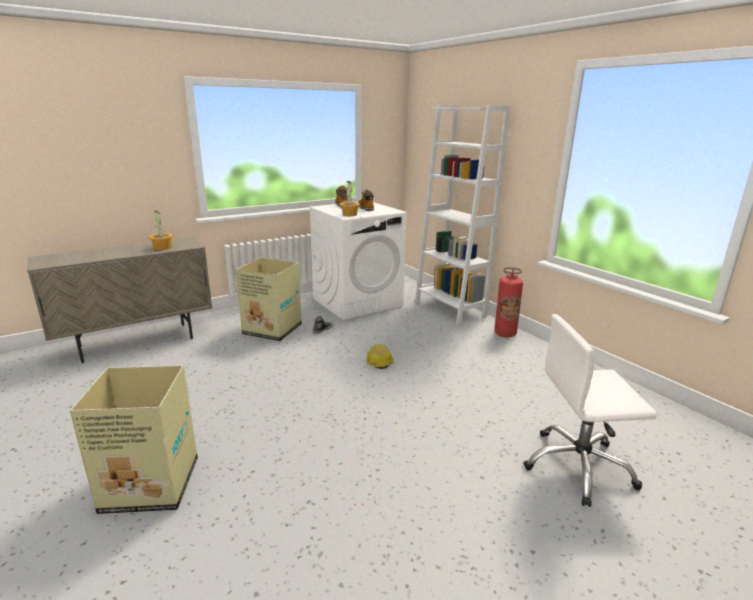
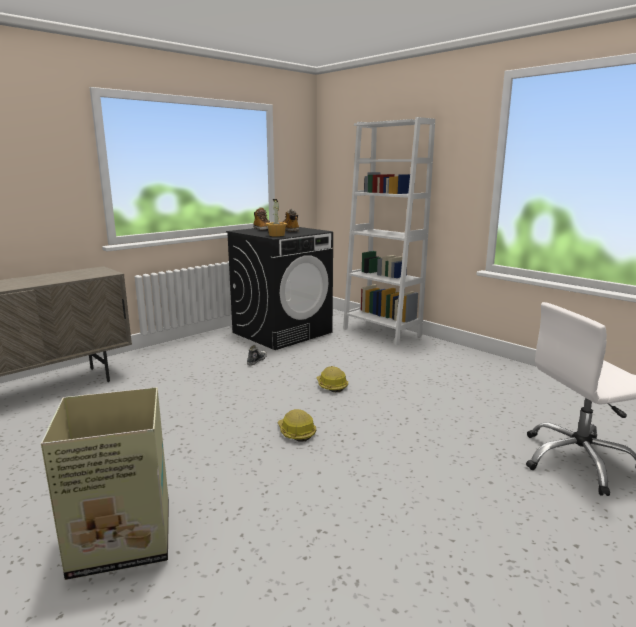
camera: 10 degrees left, 5 degrees down
potted plant [149,211,173,250] -> none
cardboard box [236,258,302,341] -> none
white washing machine [309,202,407,320] -> black washing machine [226,227,333,350]
fire extinguisher [494,267,523,337] -> none
none -> hard hat [278,409,316,442]

